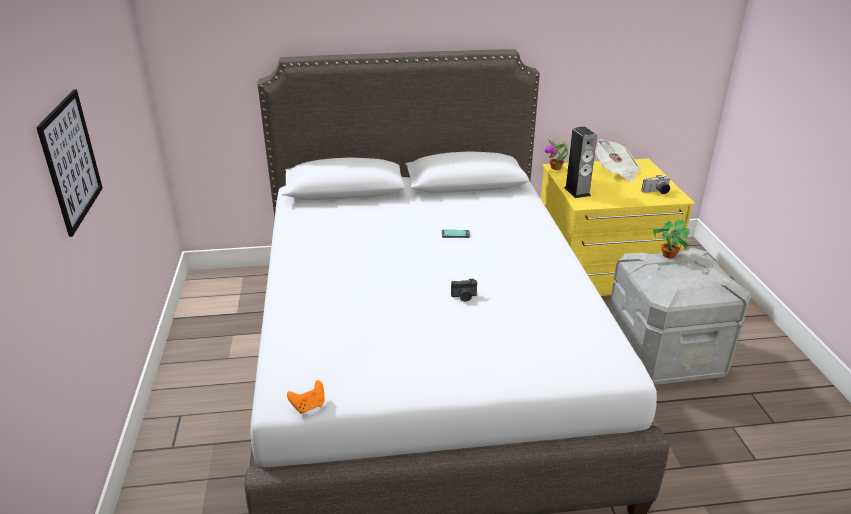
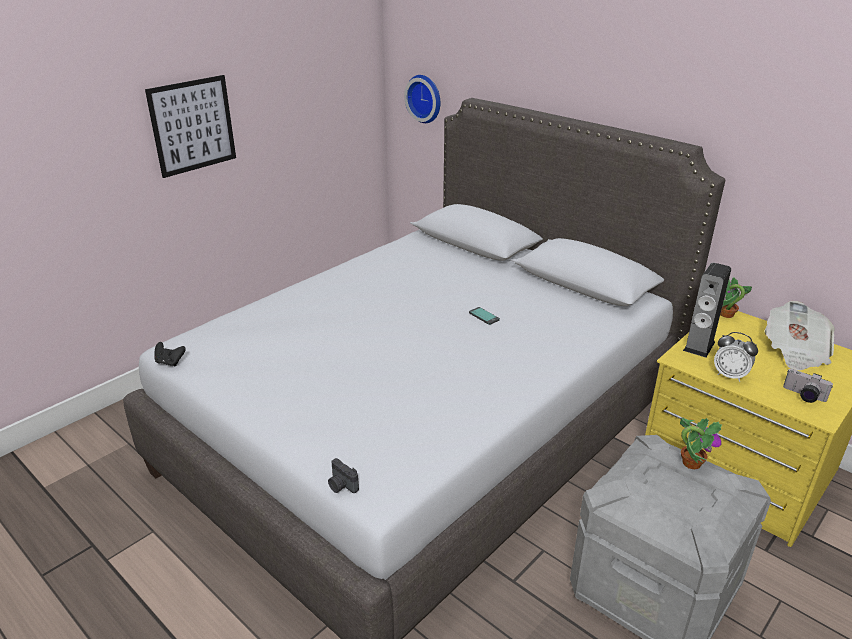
camera: 50 degrees right, 0 degrees up
orange game controller [287,380,325,414] -> black game controller [154,342,186,367]
camera [451,279,477,302] -> camera moved to [328,458,359,493]
none -> wall clock [404,75,440,123]
none -> alarm clock [714,332,758,382]

